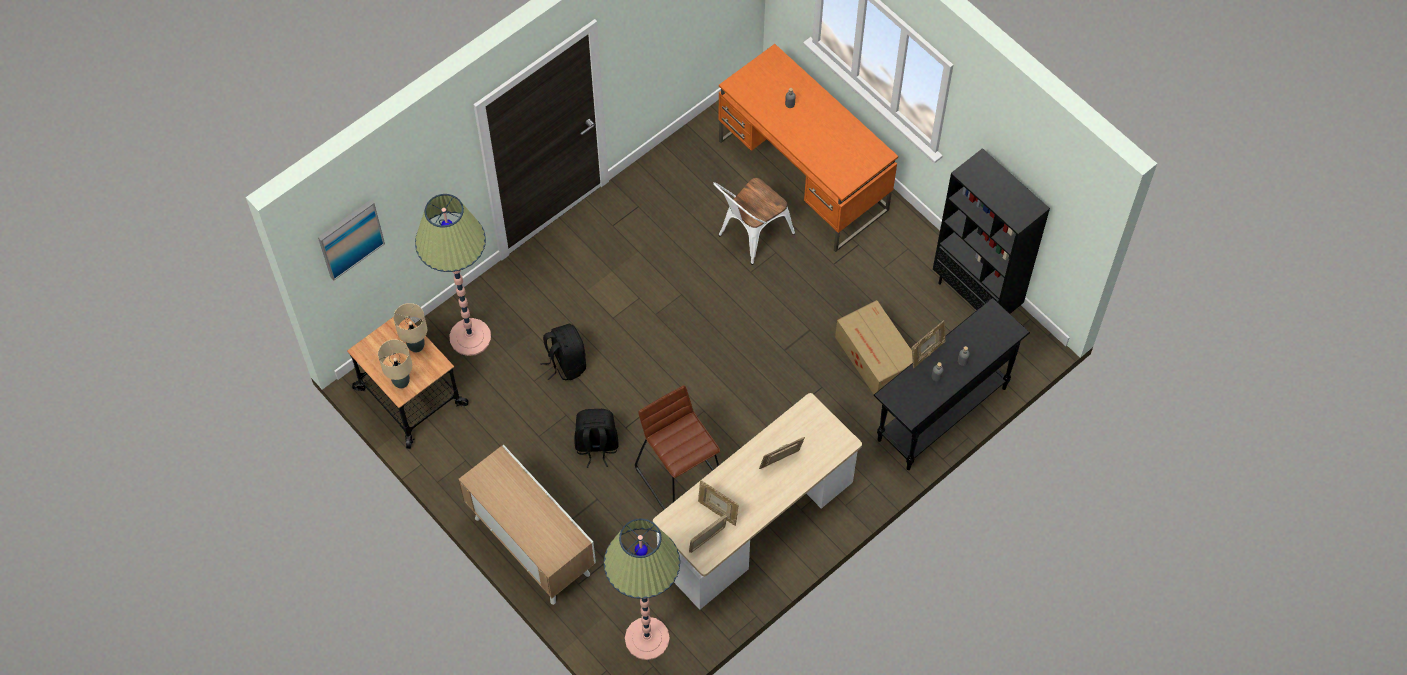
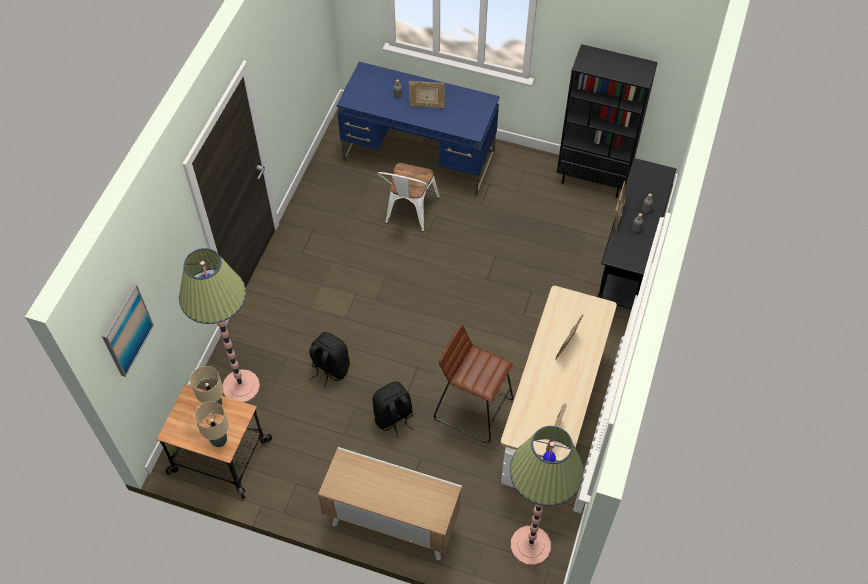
camera: 30 degrees left, 5 degrees down
picture frame [698,480,739,526] -> picture frame moved to [409,81,445,108]
orange desk [718,44,898,252] -> blue desk [337,62,499,196]
cardboard box [835,300,913,394] -> none

